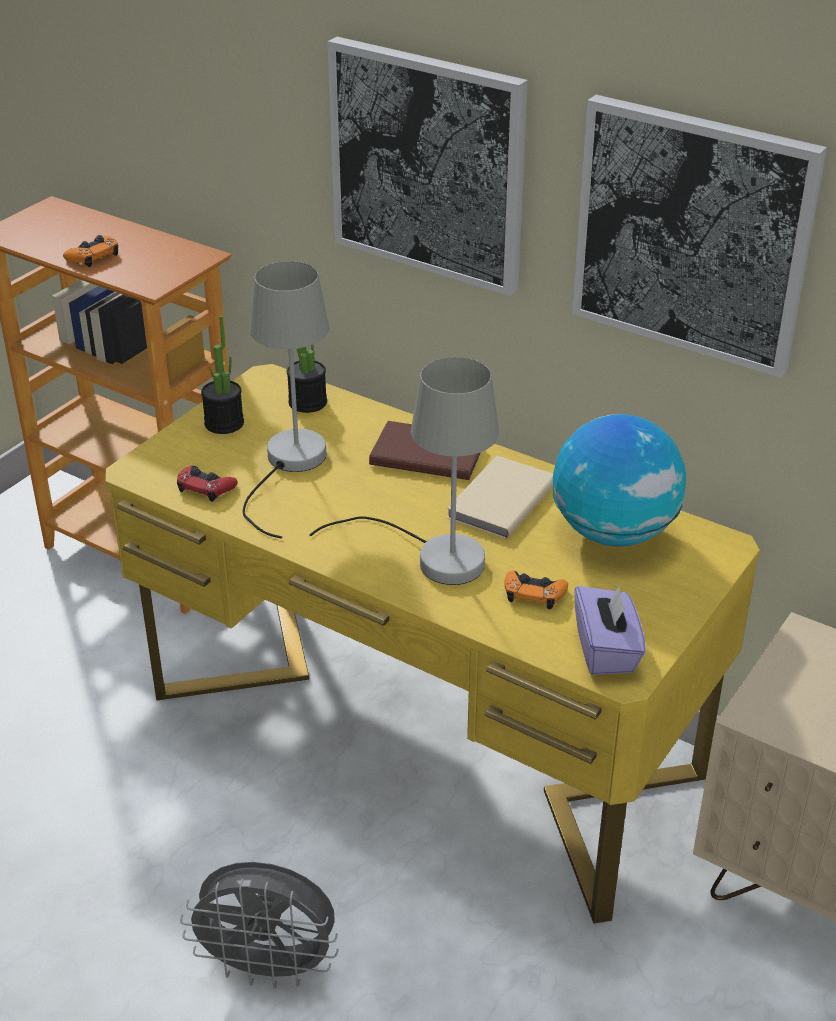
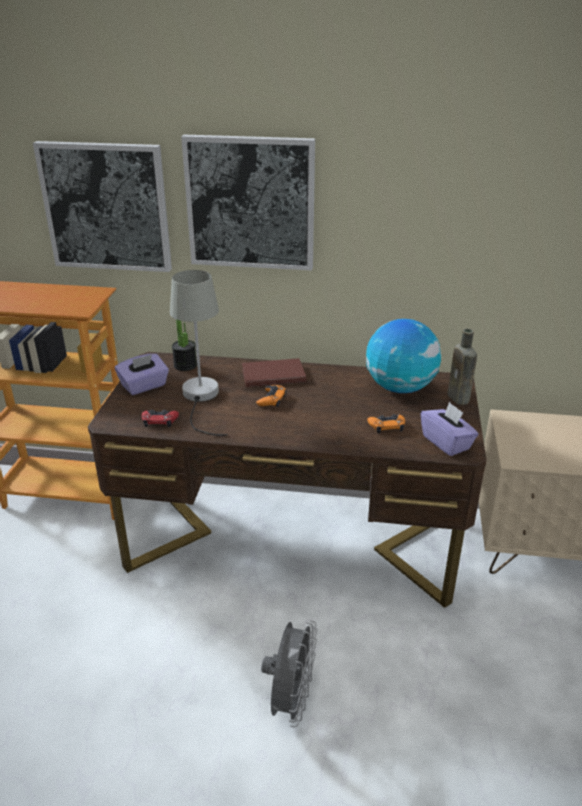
camera: 25 degrees left, 5 degrees down
orange game controller [63,235,118,267] -> orange game controller moved to [256,385,286,407]
yellow desk [105,364,760,923] -> brown desk [88,352,486,608]
grey fan [180,862,339,989] -> grey fan turned 60 degrees counterclockwise [261,620,317,727]
potted plant [201,316,244,434] -> purple tissue box [115,354,169,395]
grey table lamp [309,357,499,585] -> none
beige book [447,456,553,539] -> none
picture [572,95,827,378] -> picture moved to [33,141,172,272]
none -> brown bottle [447,328,477,405]

